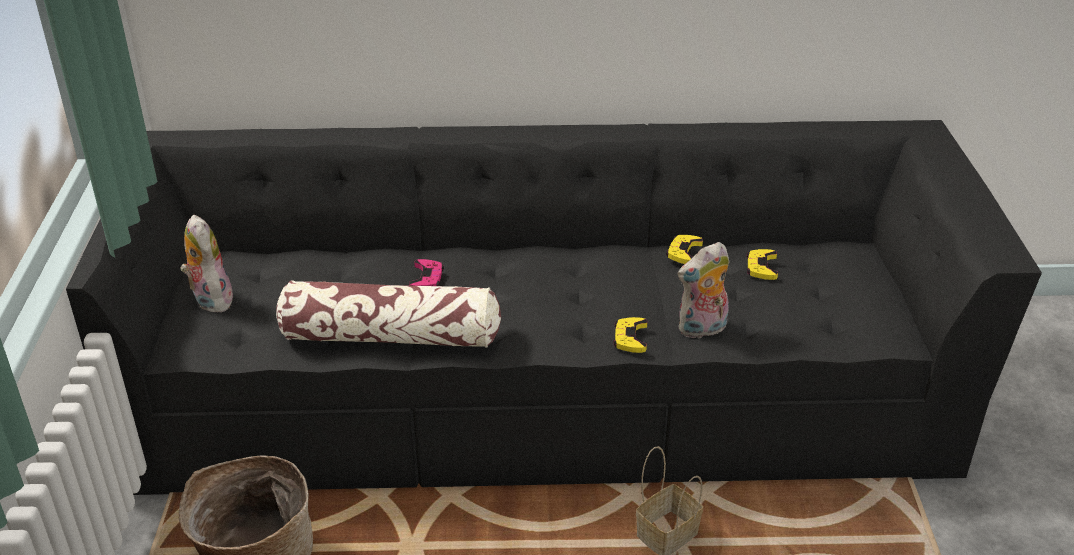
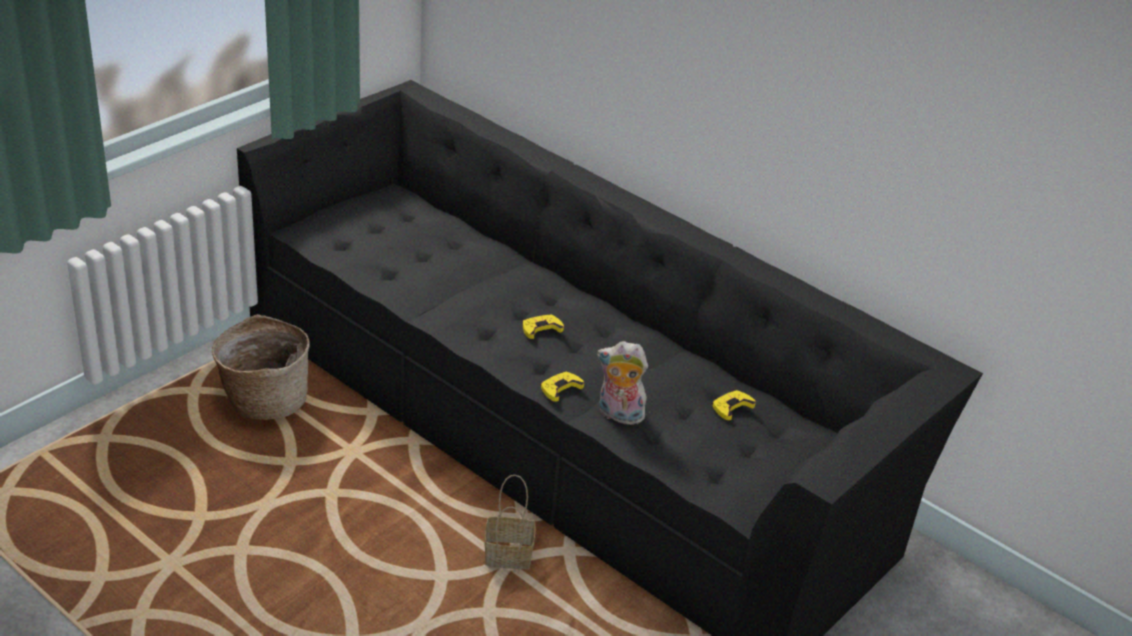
camera: 40 degrees right, 0 degrees up
plush toy [180,214,234,312] -> none
pillow [276,280,501,348] -> none
pink game controller [409,259,444,286] -> none
yellow game controller [666,235,703,264] -> yellow game controller moved to [523,314,564,339]

